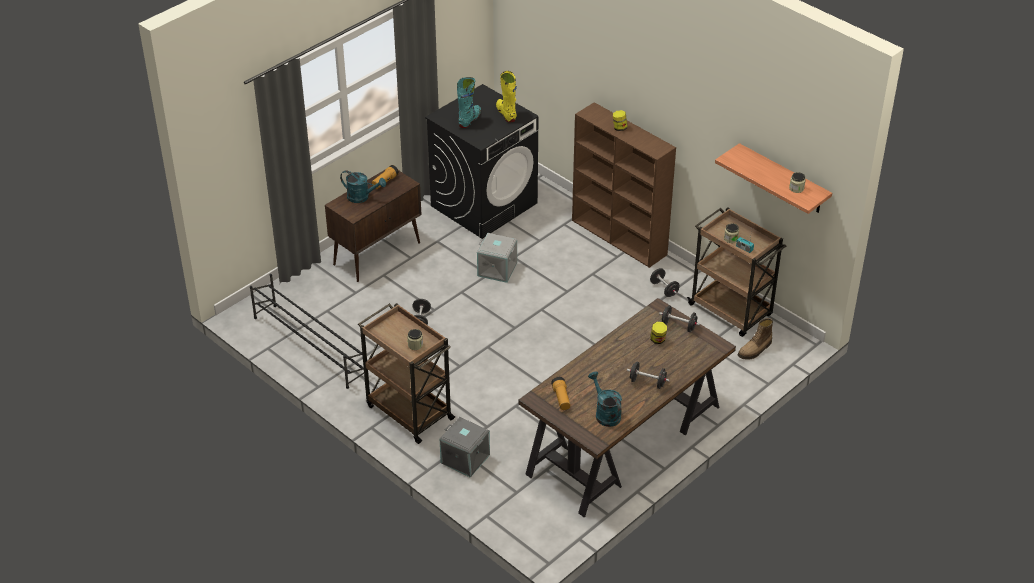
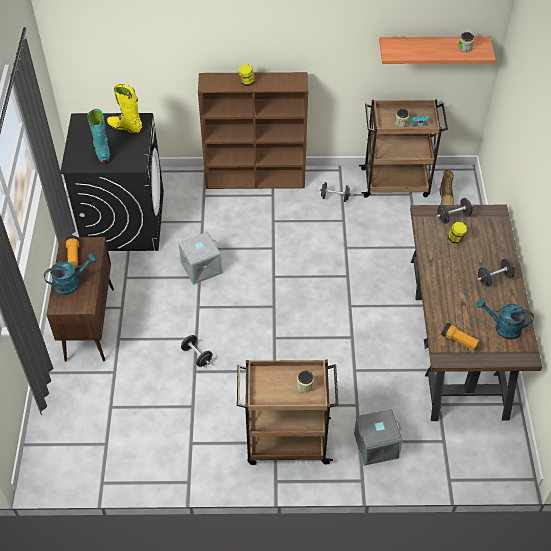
camera: 45 degrees left, 10 degrees up
black shoe rack [250,274,369,389] -> none

